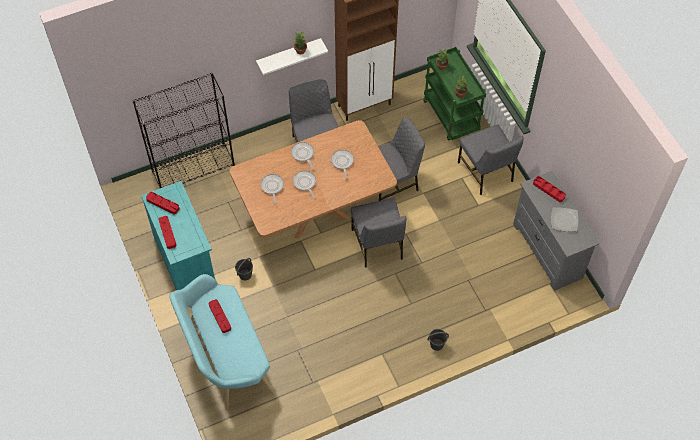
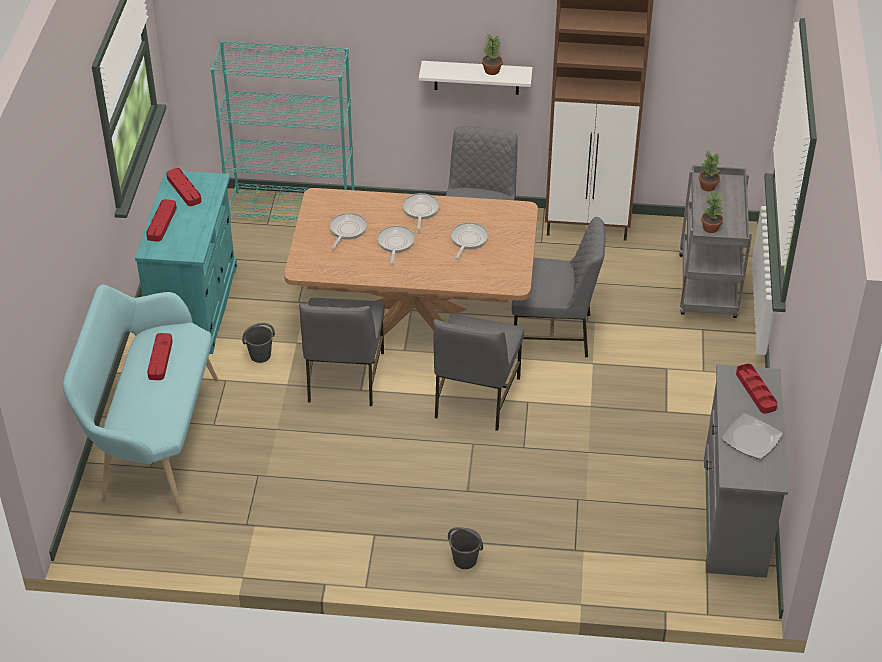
camera: 30 degrees right, 15 degrees down
black bookcase [132,73,235,188] -> turquoise bookcase [211,41,354,221]
green cart [423,47,486,140] -> grey cart [679,165,752,318]
grey chair [458,124,523,195] -> grey chair moved to [299,298,385,406]

